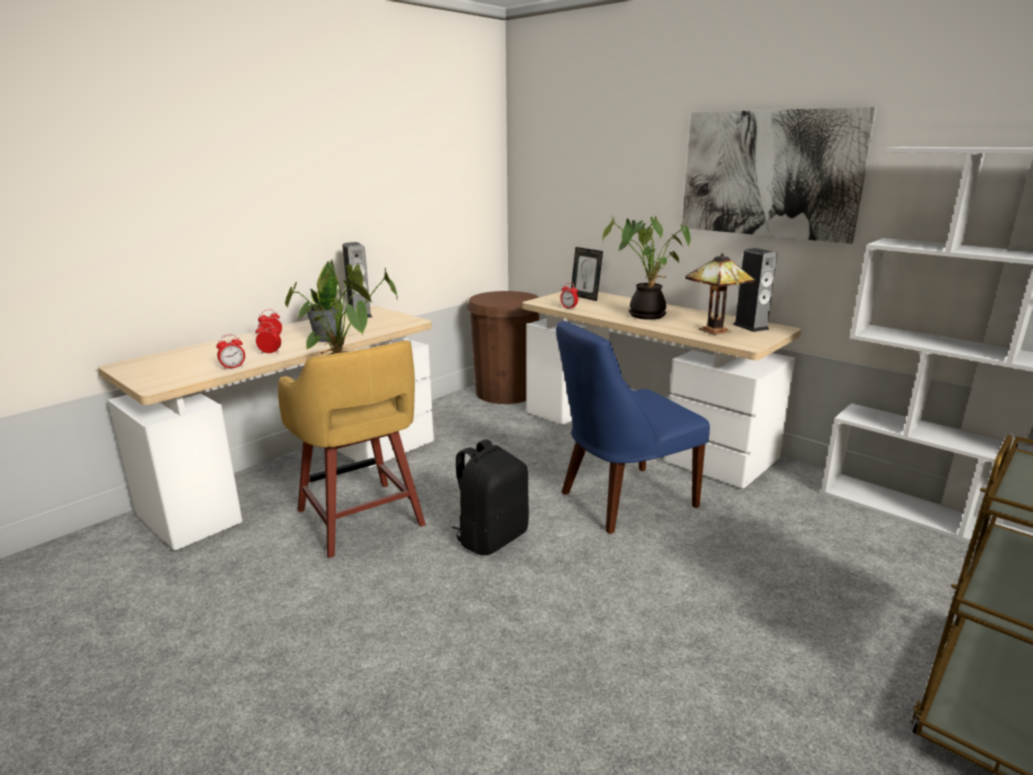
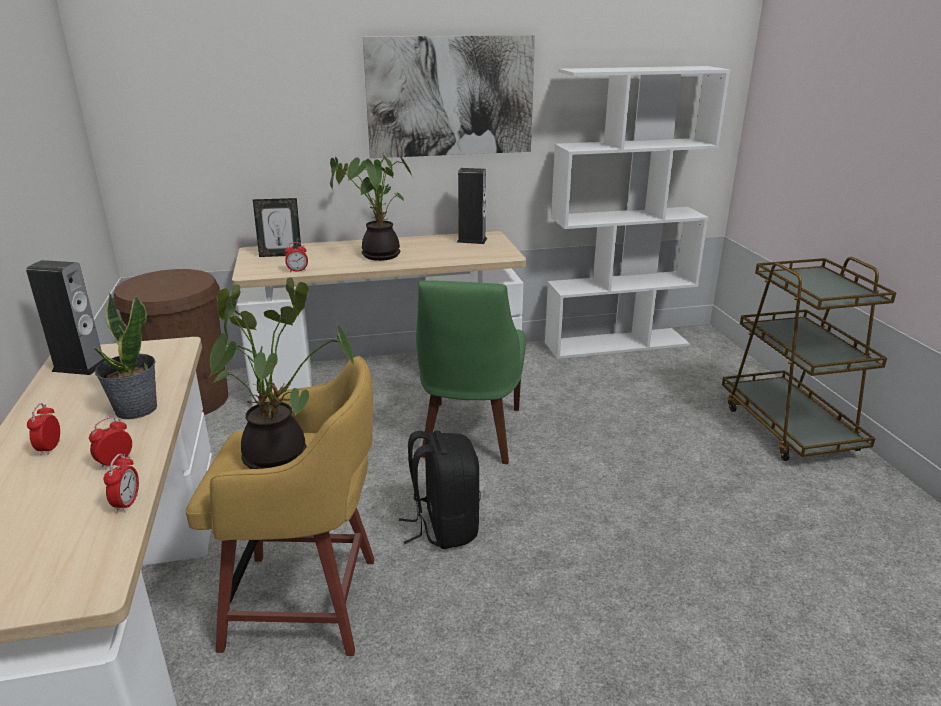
camera: 55 degrees left, 5 degrees up
blue chair [556,321,710,534] -> green chair [416,280,526,464]
table lamp [685,253,755,335] -> none

